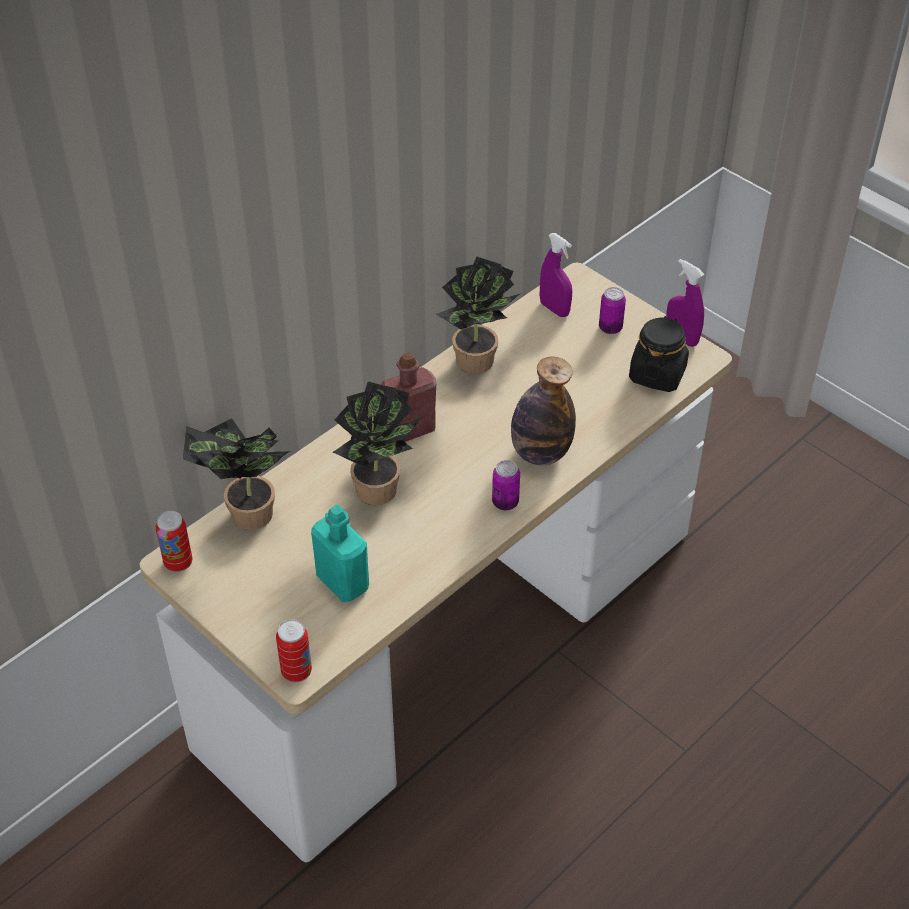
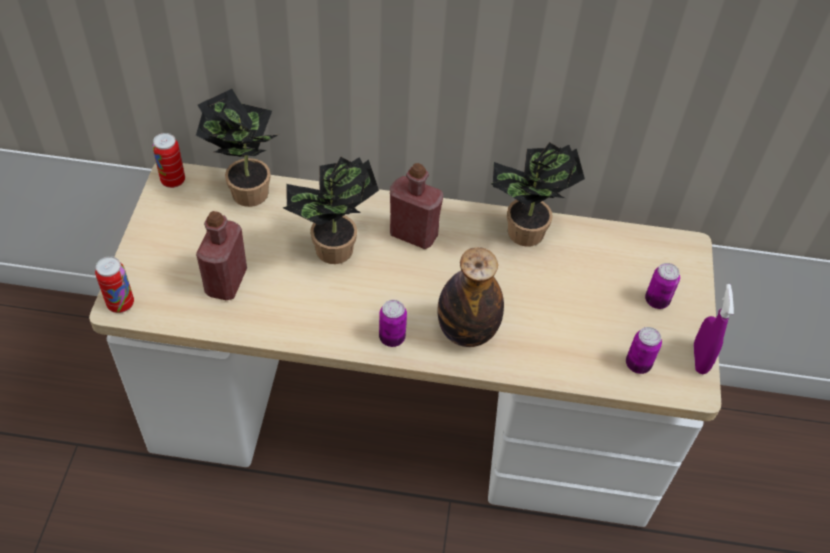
camera: 50 degrees right, 5 degrees up
turquoise bottle [311,505,369,602] -> red bottle [196,211,247,300]
purple spray bottle [540,233,572,317] -> none
black jar [629,316,689,392] -> can [626,327,662,374]

